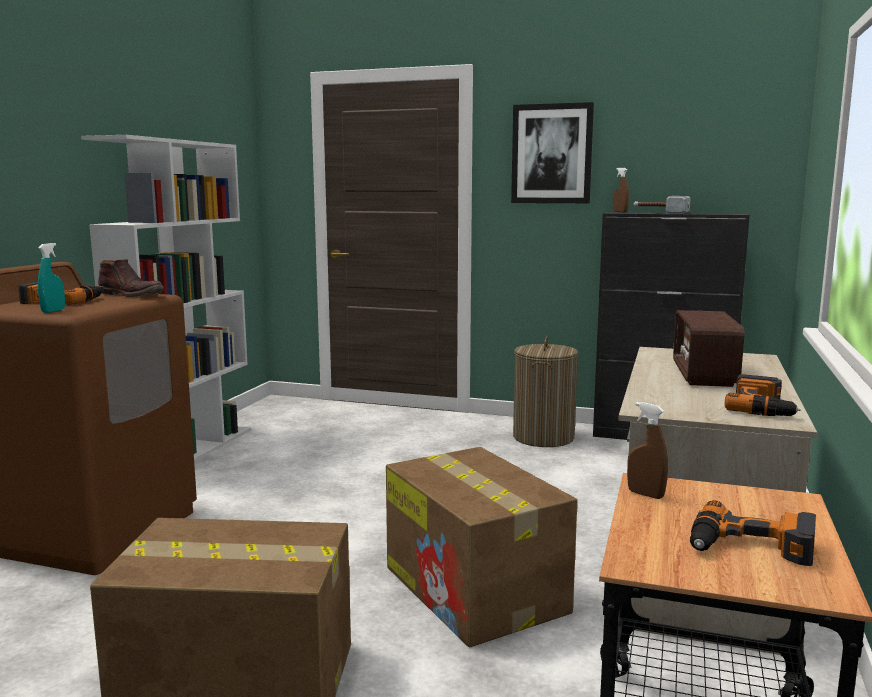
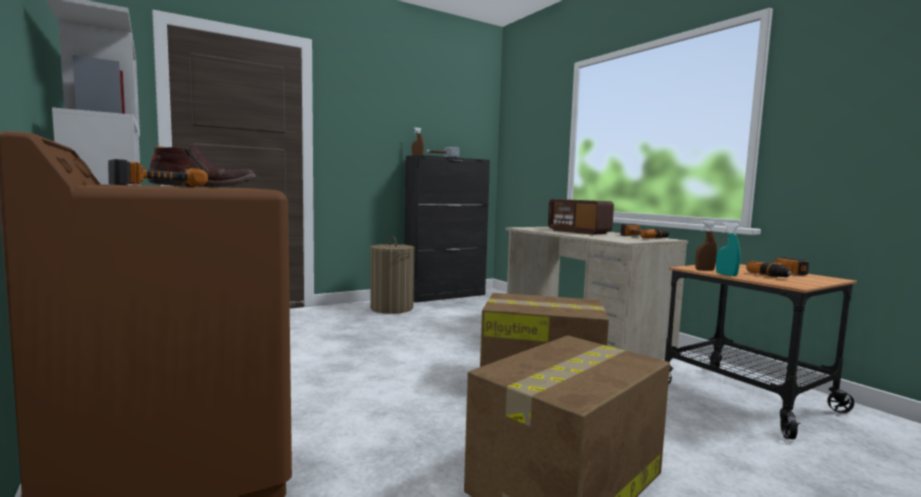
camera: 50 degrees left, 5 degrees down
turquoise spray bottle [38,243,65,313] -> turquoise spray bottle moved to [716,222,741,276]
picture [511,102,594,203] -> none

